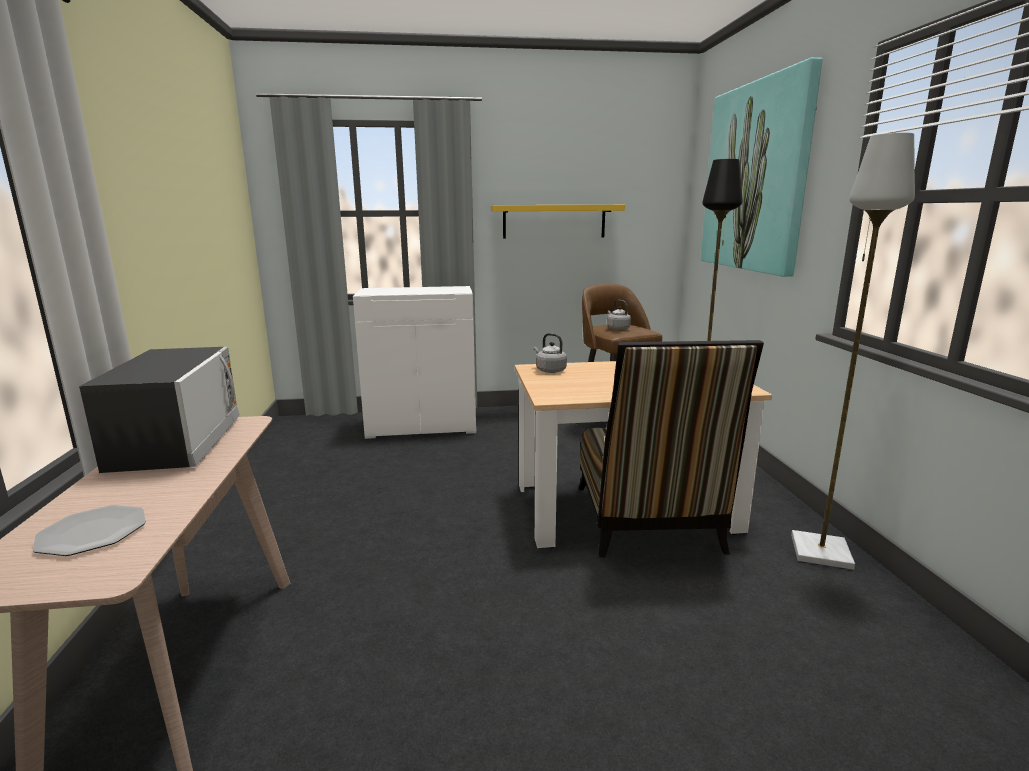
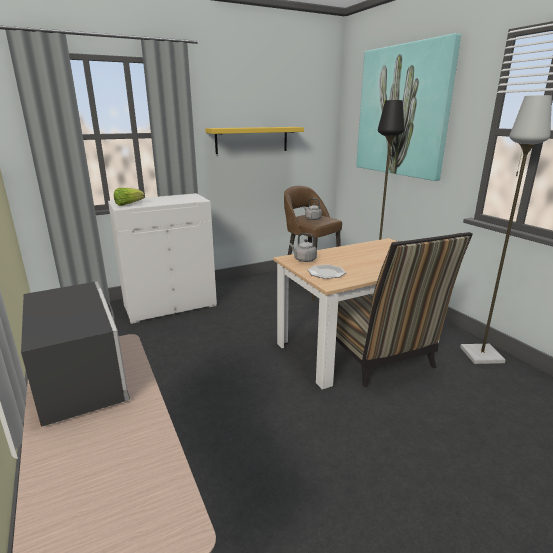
camera: 20 degrees left, 5 degrees up
plate [33,505,146,556] -> plate moved to [308,265,346,279]
none -> lettuce [114,188,145,206]

